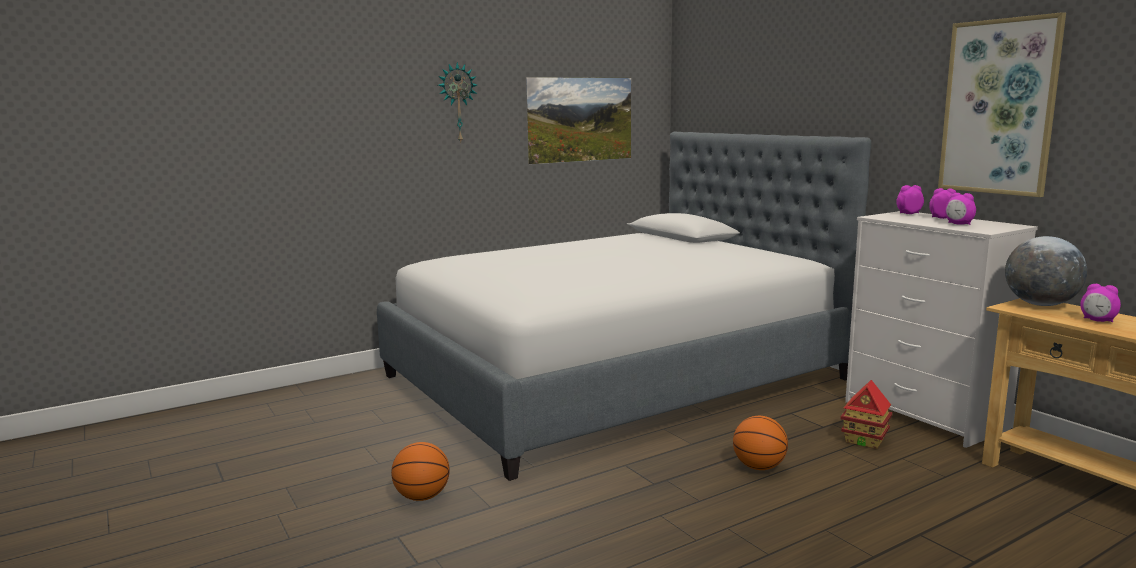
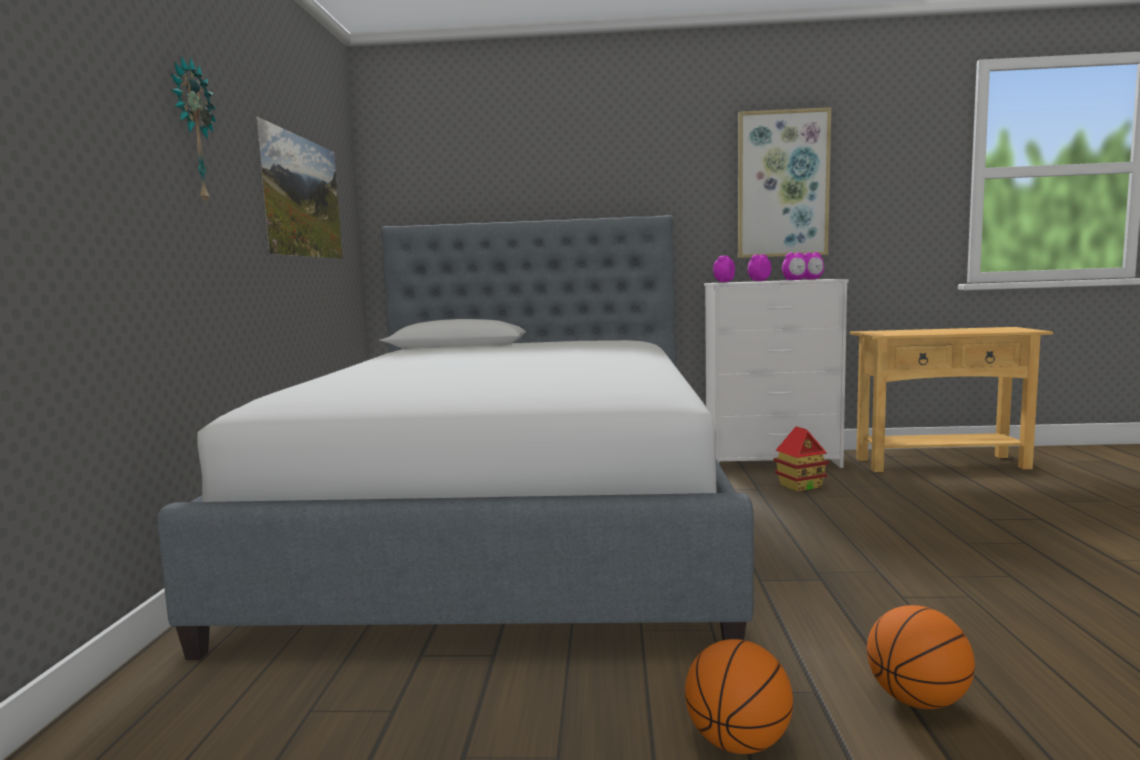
camera: 55 degrees left, 5 degrees down
basketball [733,416,788,470] -> basketball moved to [867,605,975,709]
globe [1005,236,1087,306] -> none
alarm clock [1080,284,1121,322] -> alarm clock moved to [803,252,824,279]

